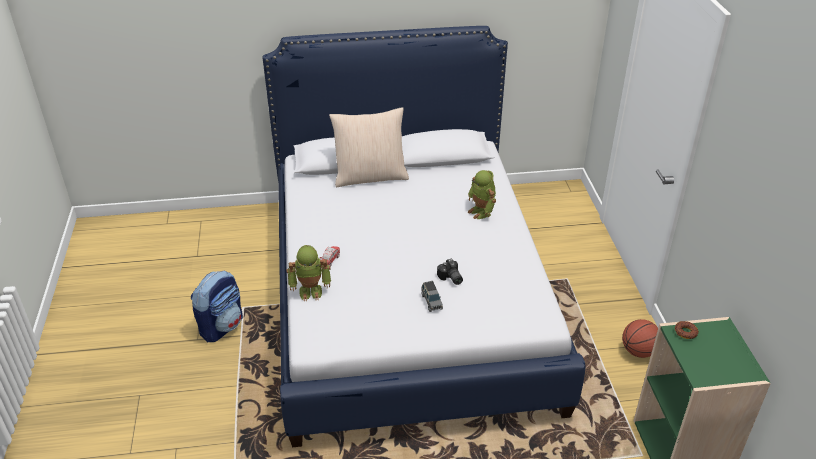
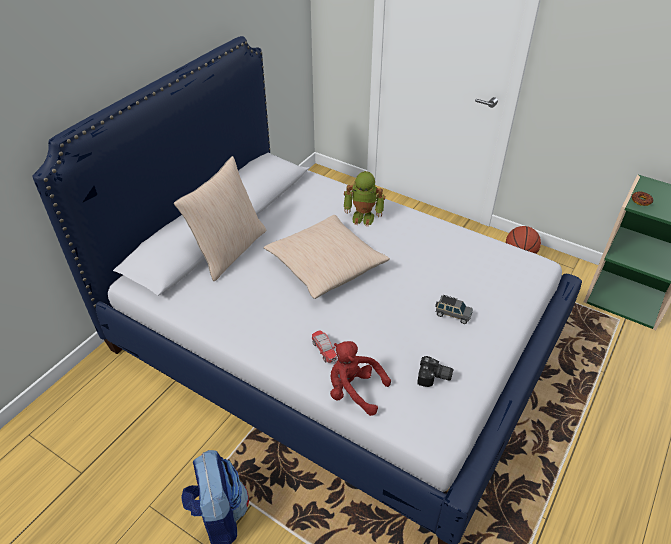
camera: 50 degrees left, 5 degrees up
toy robot [286,245,331,301] -> red plush toy [330,341,391,416]
camera [437,259,463,285] -> camera moved to [417,356,454,387]
none -> beige pillow [264,215,390,299]

